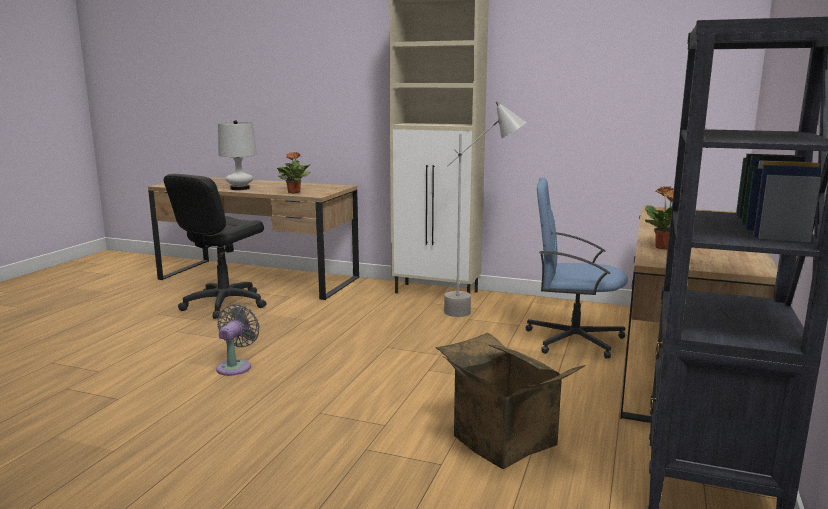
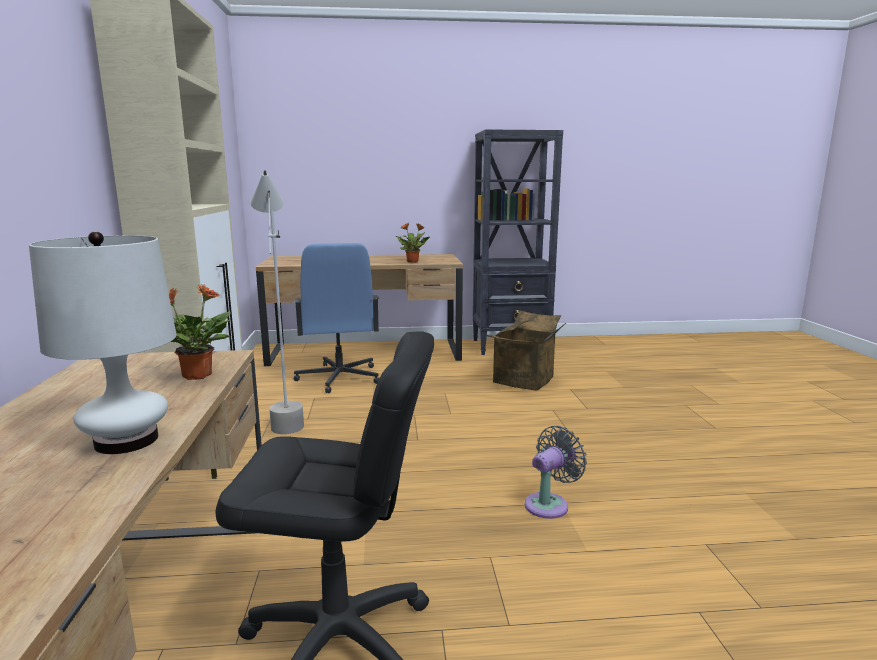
camera: 115 degrees left, 0 degrees up
grey fan [216,304,260,376] -> grey fan turned 150 degrees clockwise [525,426,587,519]

